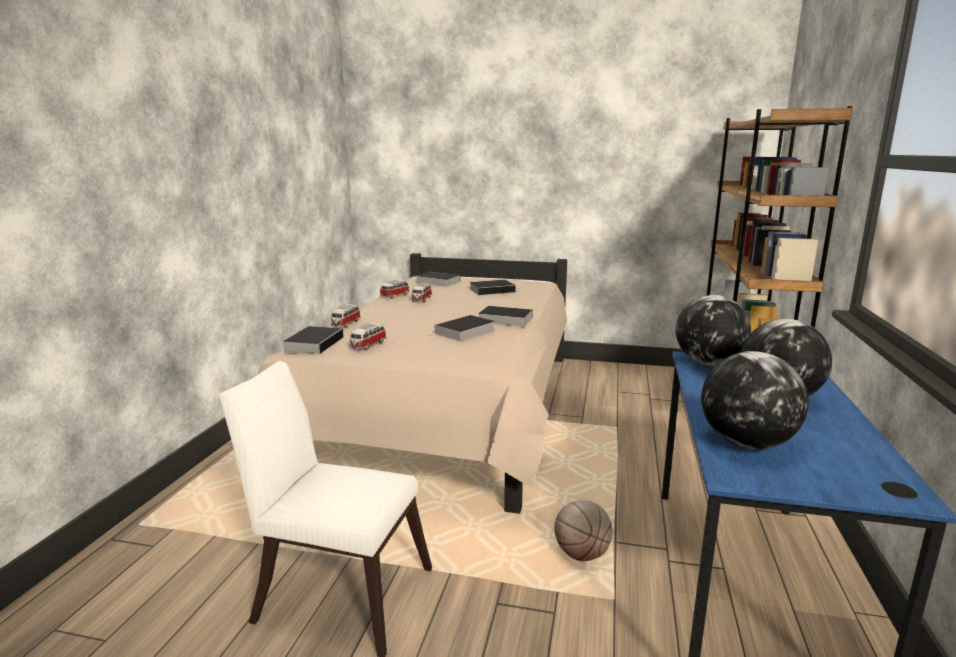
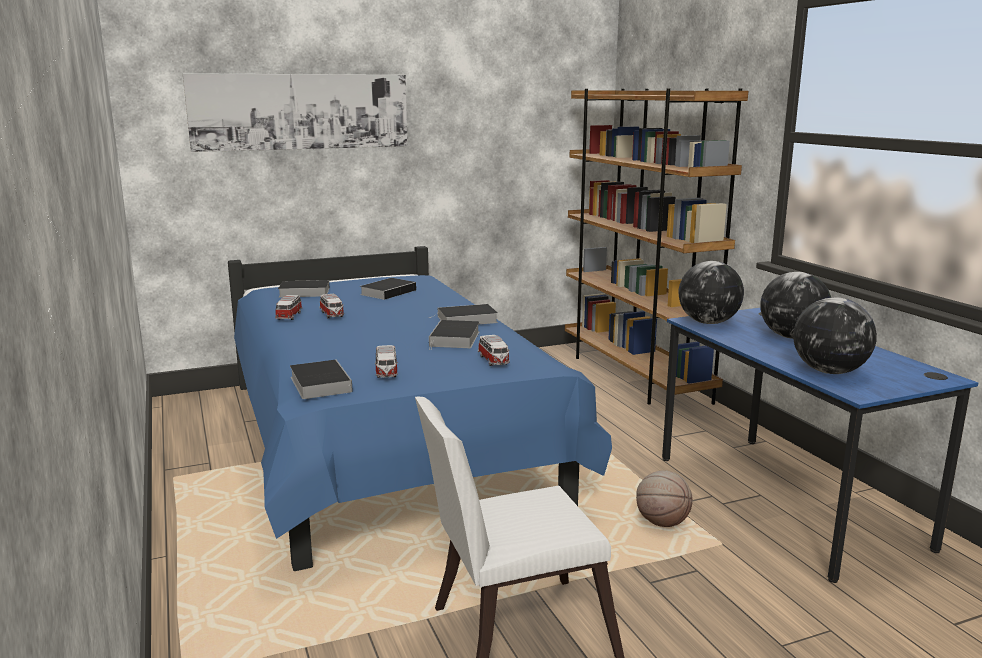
camera: 35 degrees left, 0 degrees up
beige bed [258,253,567,514] -> blue bed [228,246,612,571]
toy car [331,304,361,328] -> toy car moved to [478,335,510,366]
none -> picture [183,73,408,152]

